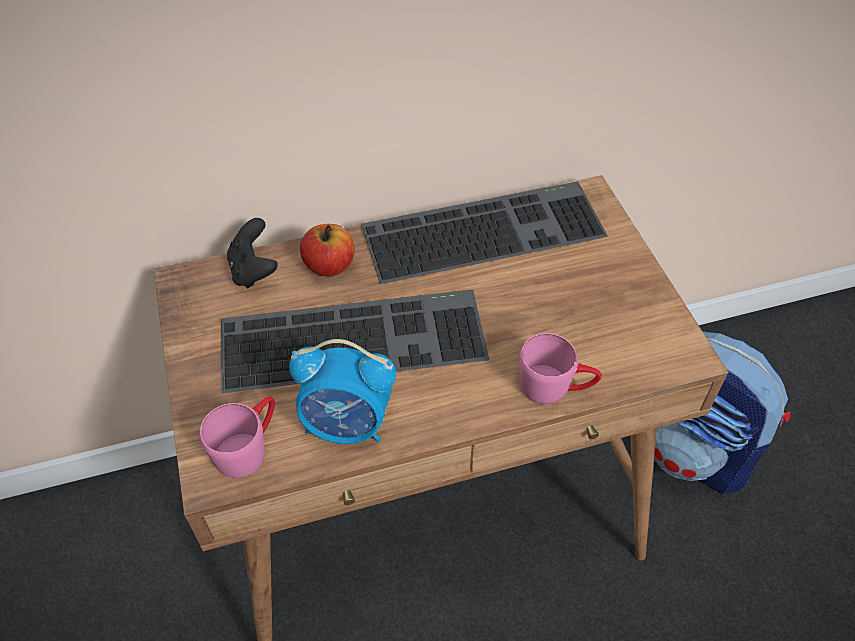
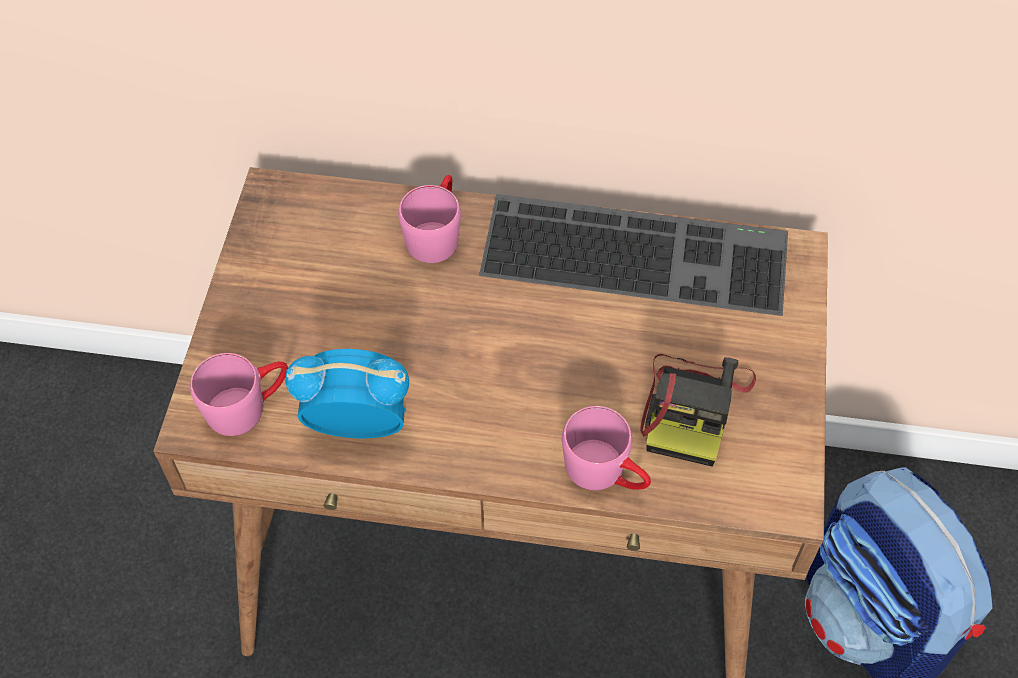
camera: 25 degrees right, 5 degrees up
keyboard [221,289,489,393] -> none
black game controller [227,218,278,288] -> none
alarm clock [289,339,396,444] -> alarm clock turned 150 degrees clockwise [285,349,409,438]
apple [300,224,355,277] -> pink mug [398,175,461,263]
none -> camera [640,354,756,467]

